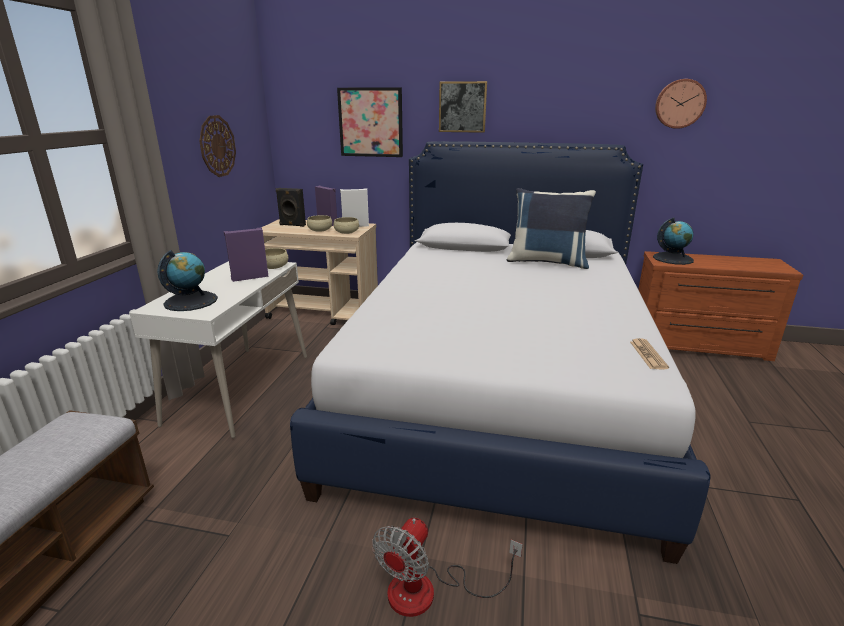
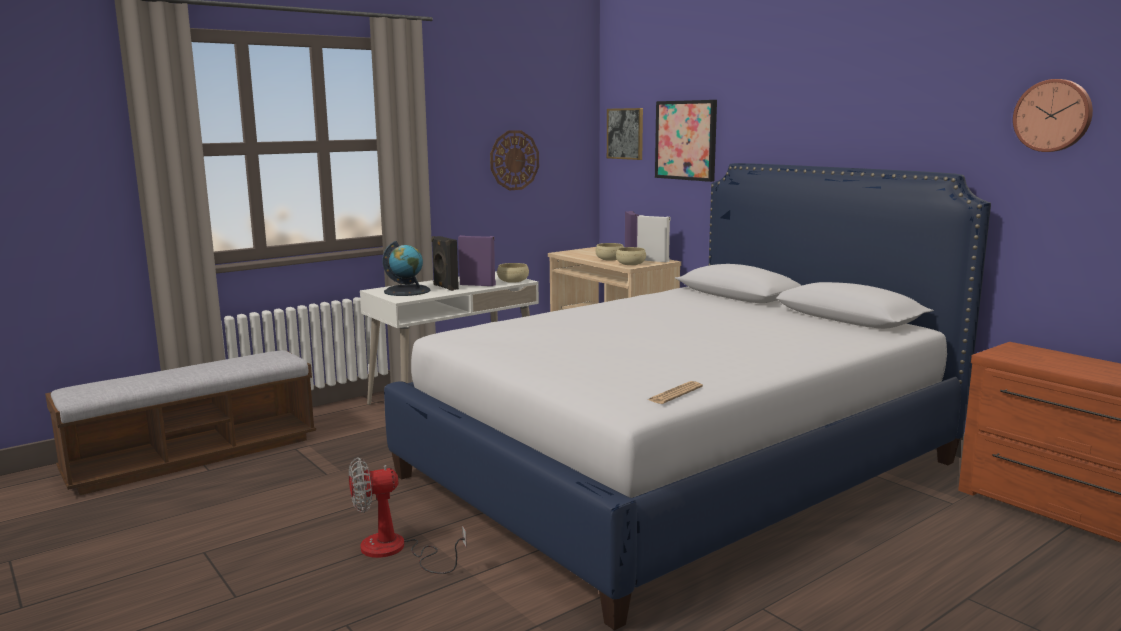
camera: 40 degrees right, 10 degrees down
black speaker [275,188,306,227] -> black speaker moved to [431,236,459,291]
picture [439,81,487,133] -> picture moved to [607,108,643,160]
blue pillow [507,188,596,269] -> none
globe [653,218,694,265] -> none

